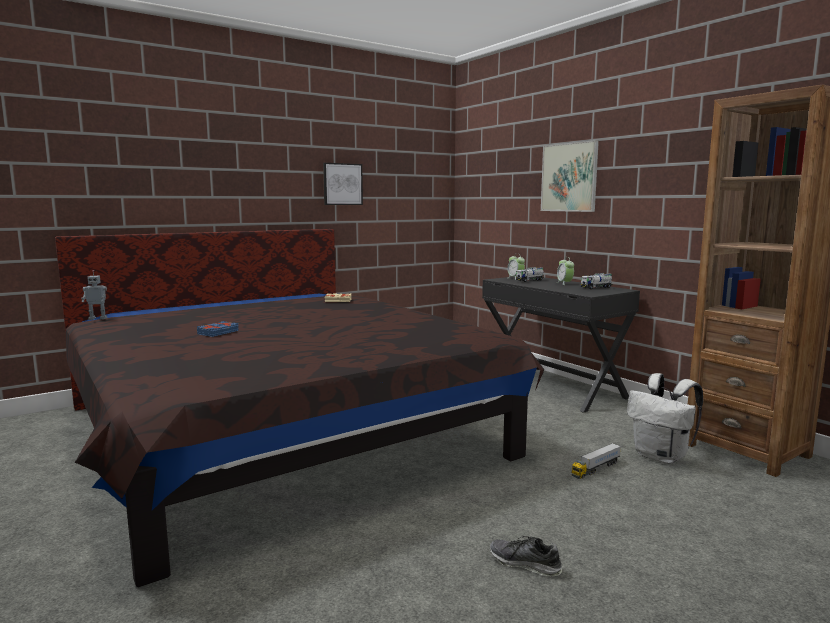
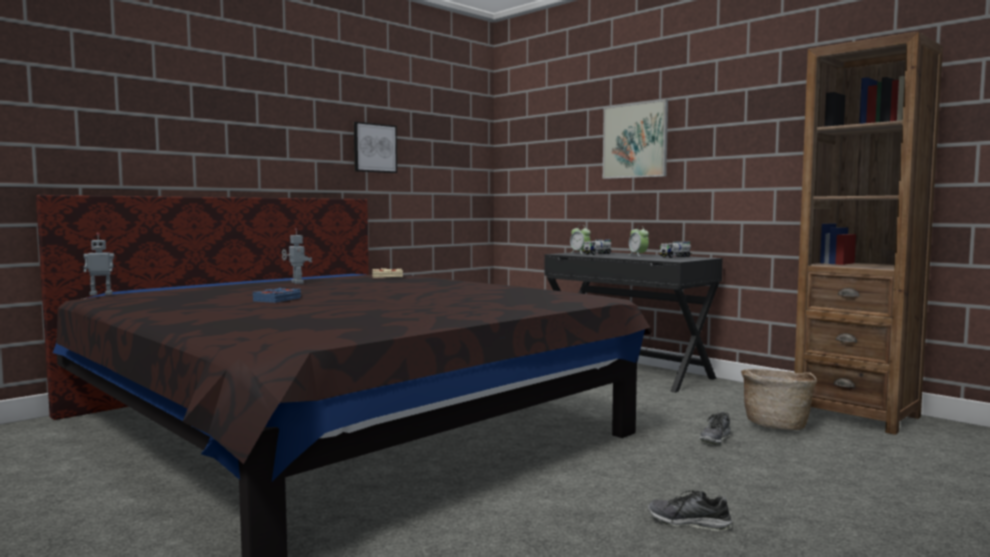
camera: 10 degrees left, 5 degrees down
toy truck [571,443,621,479] -> shoe [699,412,731,445]
white backpack [627,373,703,464] -> basket [741,369,817,430]
none -> toy robot [282,229,312,284]

